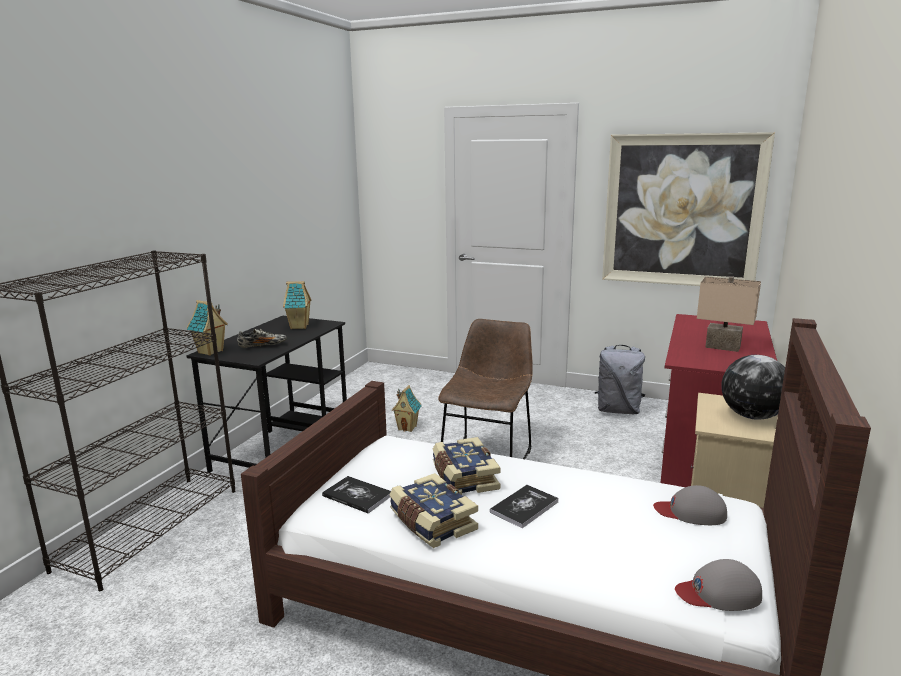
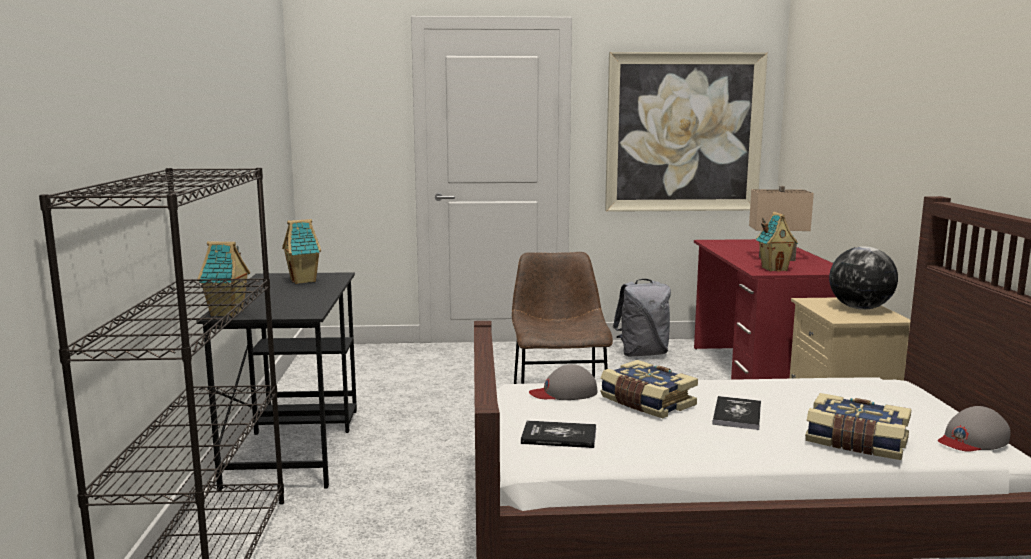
camera: 25 degrees left, 5 degrees down
shoe [237,329,287,348] -> none
book [389,473,478,548] -> book moved to [805,393,912,460]
toy house [391,385,422,432] -> toy house moved to [756,212,798,271]
grey cap [653,485,727,525] -> grey cap moved to [529,364,598,400]

